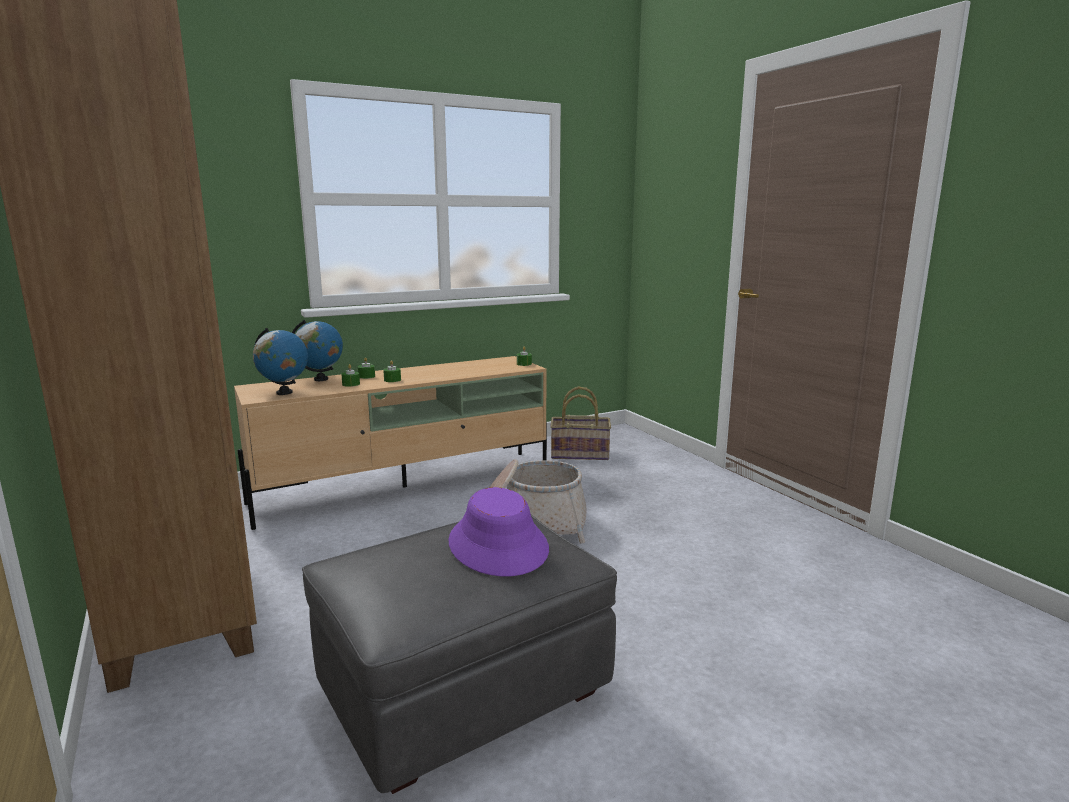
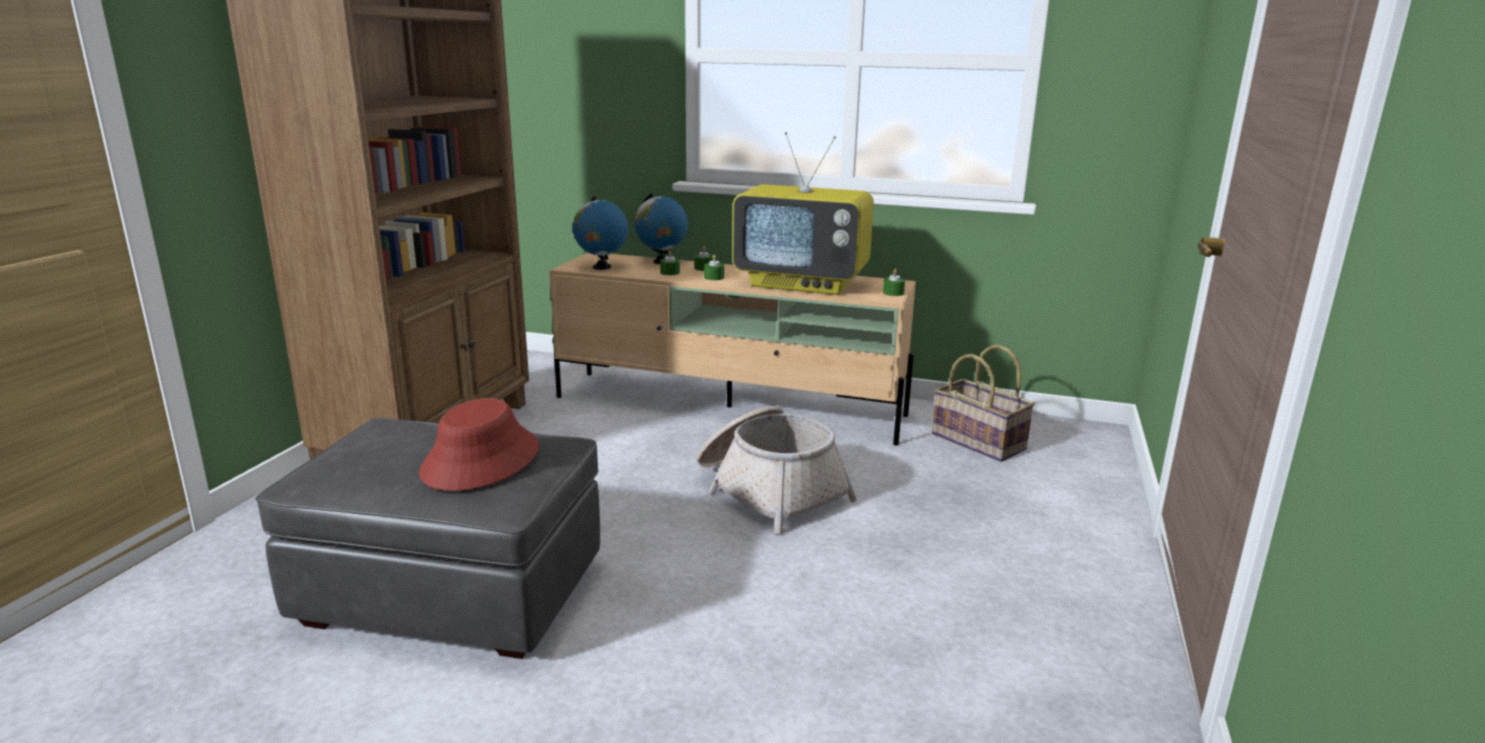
camera: 45 degrees right, 5 degrees up
purple hat [448,487,549,576] -> red hat [419,398,539,491]
none -> television [732,132,874,295]

